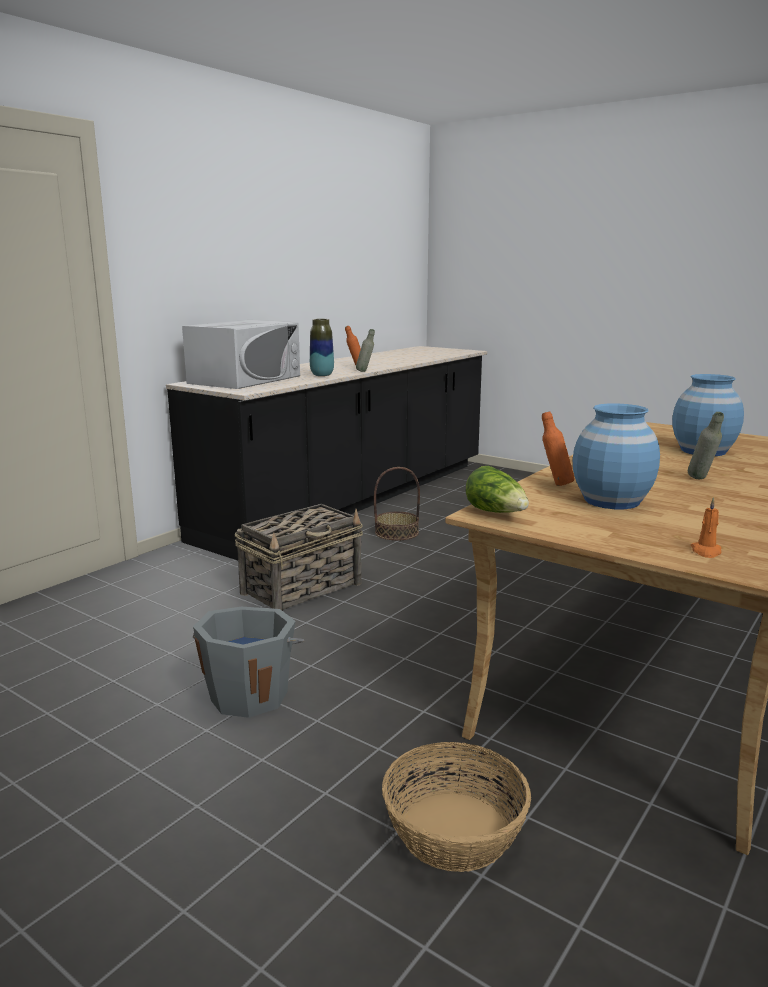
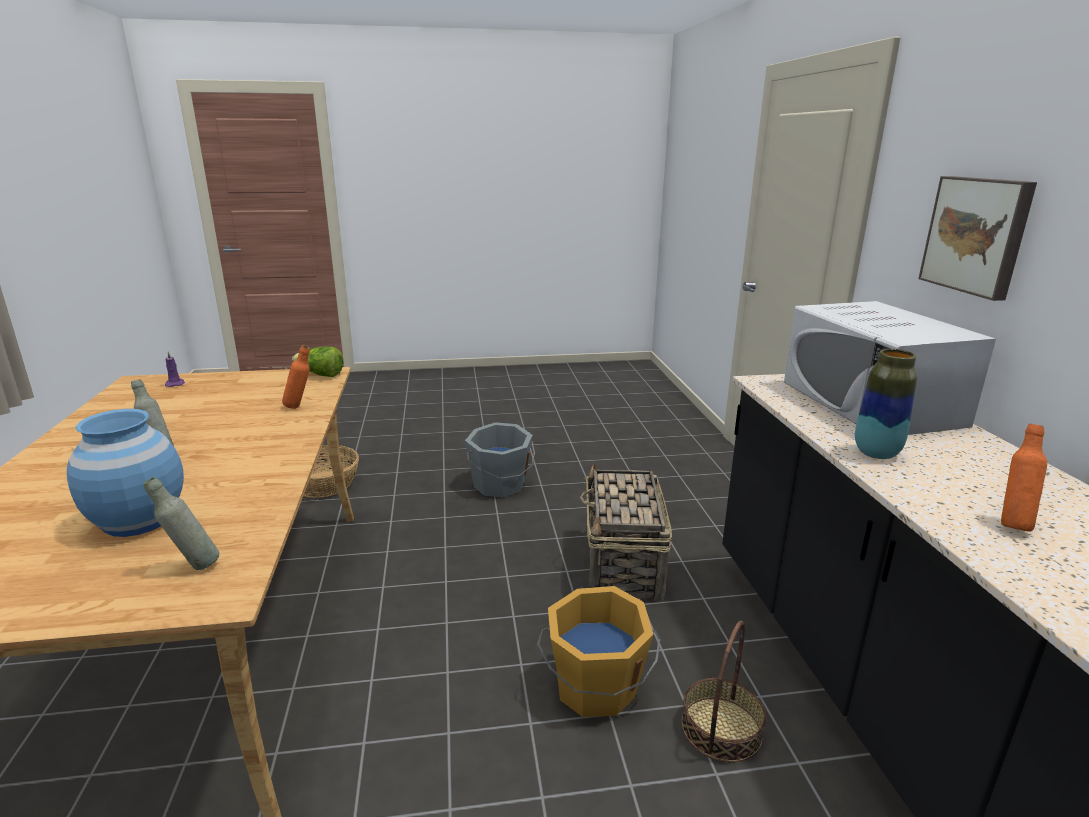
camera: 135 degrees right, 5 degrees up
grey bottle [356,329,375,372] -> grey bottle moved to [144,477,219,570]
blue vase [573,403,660,509] -> none
orange candle [691,497,721,558] -> purple candle [165,351,185,387]
none -> orange bucket [537,586,660,717]
none -> picture [918,176,1037,301]

